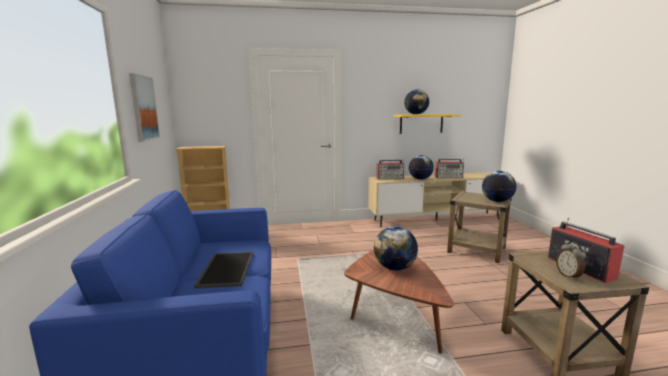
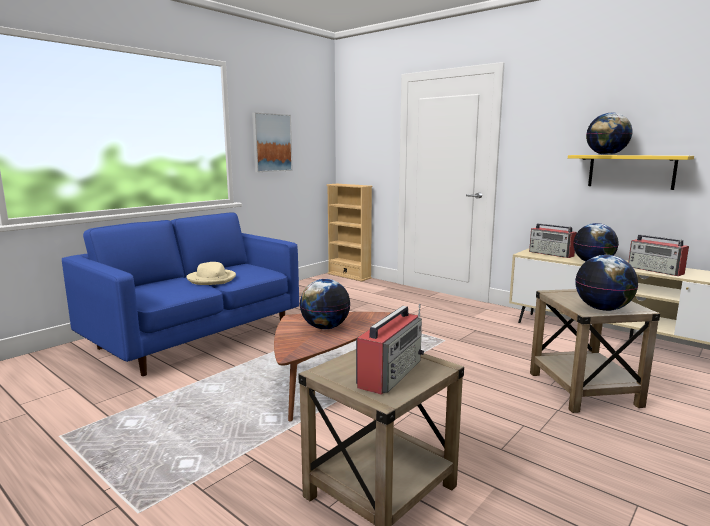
camera: 50 degrees right, 0 degrees up
tray [194,252,253,288] -> beige hat [186,262,236,285]
alarm clock [556,241,586,280] -> none

